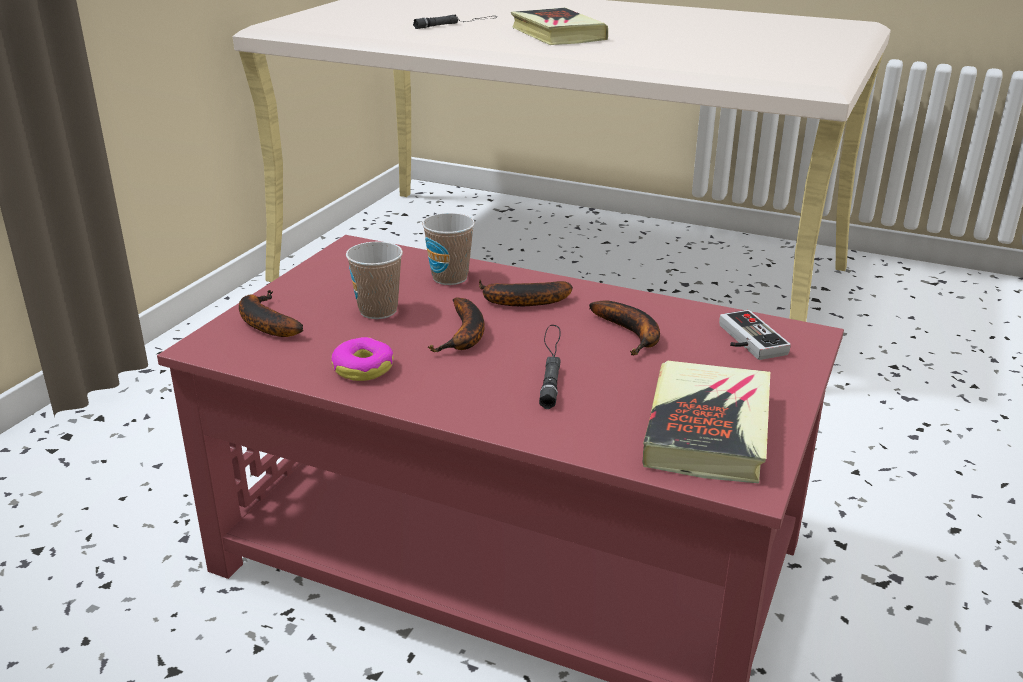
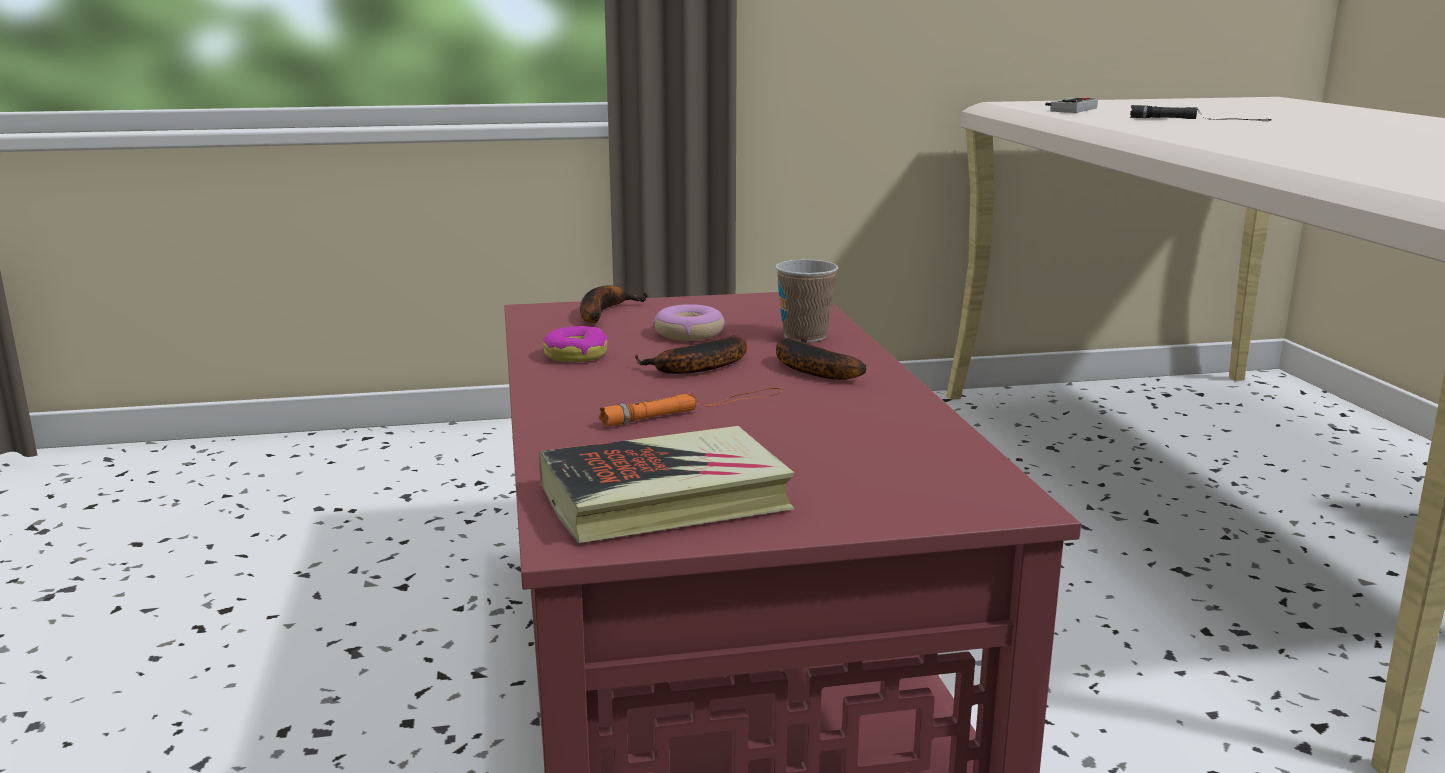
camera: 55 degrees right, 10 degrees down
cup [346,241,403,319] -> donut [653,304,725,341]
book [511,8,608,45] -> none
black flashlight [539,325,561,409] -> orange flashlight [599,388,782,427]
banana [589,300,660,355] -> none
game controller [719,310,791,360] -> game controller moved to [1045,98,1098,113]

